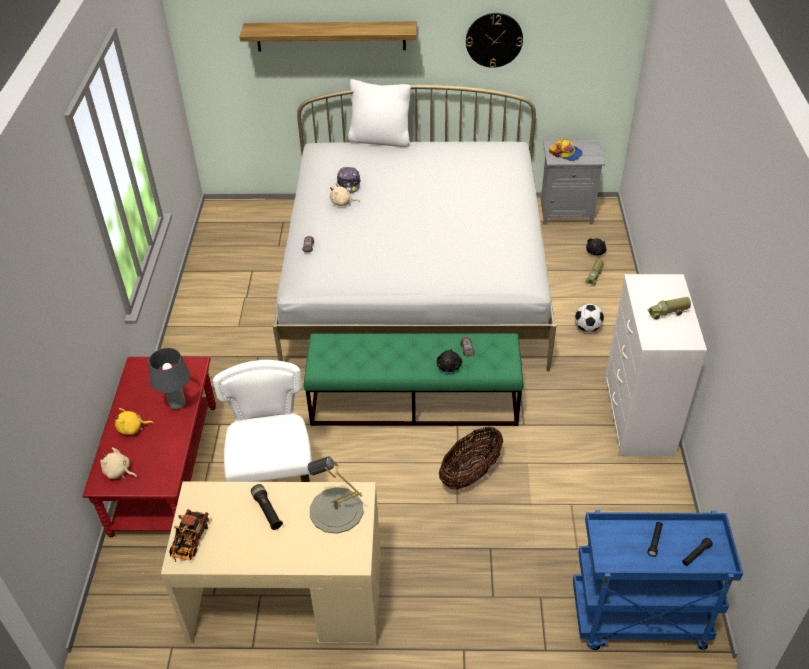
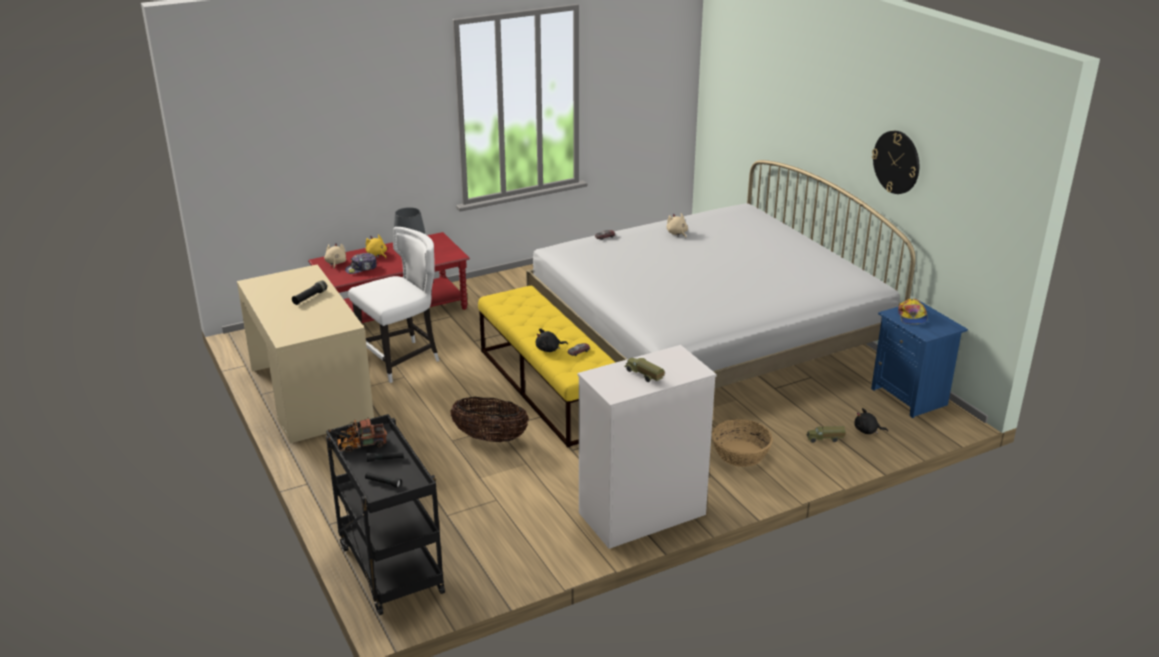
camera: 60 degrees right, 15 degrees down
toy truck [170,509,209,562] -> toy truck moved to [328,418,387,453]
shelf [239,21,417,52] -> none
green bench [303,333,524,426] -> yellow bench [478,286,616,448]
grey table lamp [308,456,364,534] -> none
cap [337,167,361,193] -> cap moved to [345,253,377,274]
white pillow [348,79,411,147] -> none
grey nightstand [541,139,605,224] -> blue nightstand [871,301,968,418]
blue cart [573,510,743,650] -> black cart [326,414,445,615]
football [575,304,604,332] -> basket [712,419,773,467]

